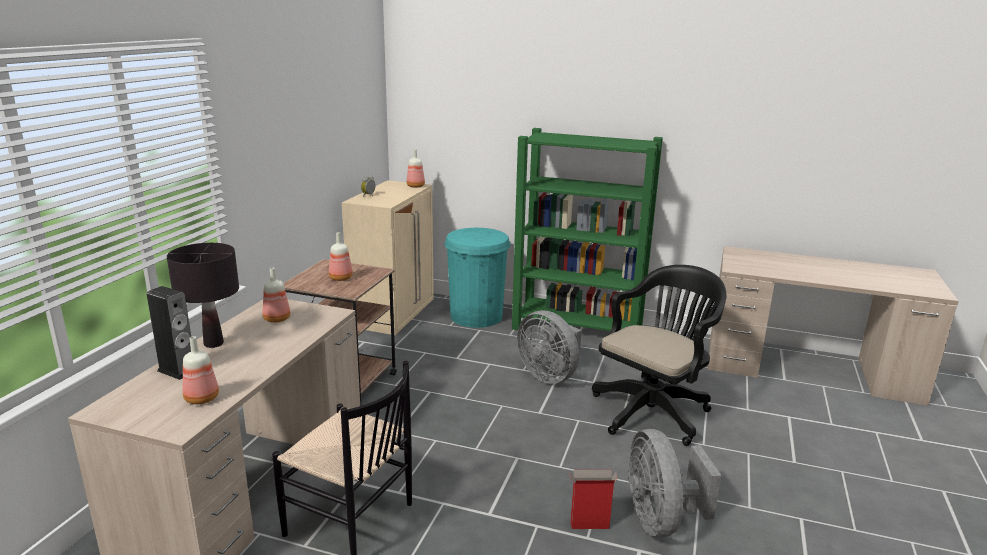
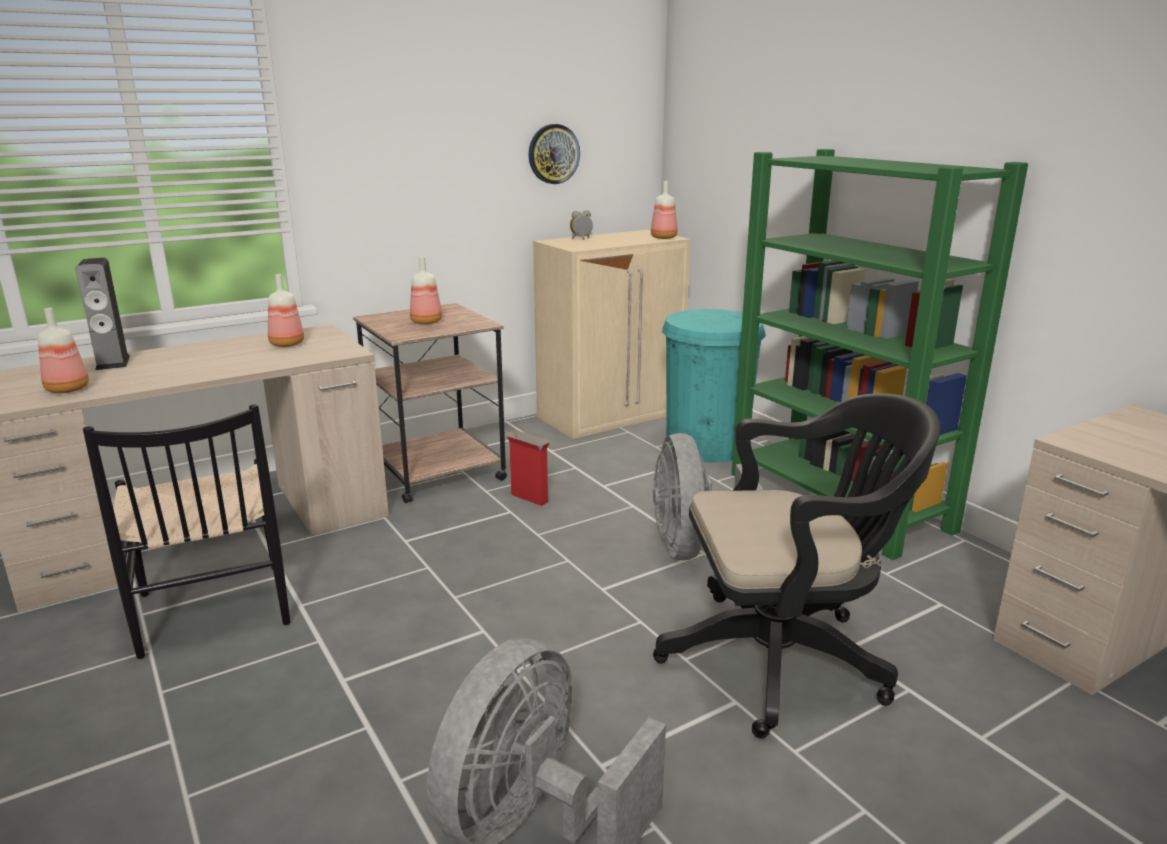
camera: 40 degrees right, 0 degrees up
black table lamp [167,243,239,348] -> none
cardboard box [569,470,618,529] -> cardboard box moved to [505,431,550,506]
none -> wall clock [529,124,580,184]

